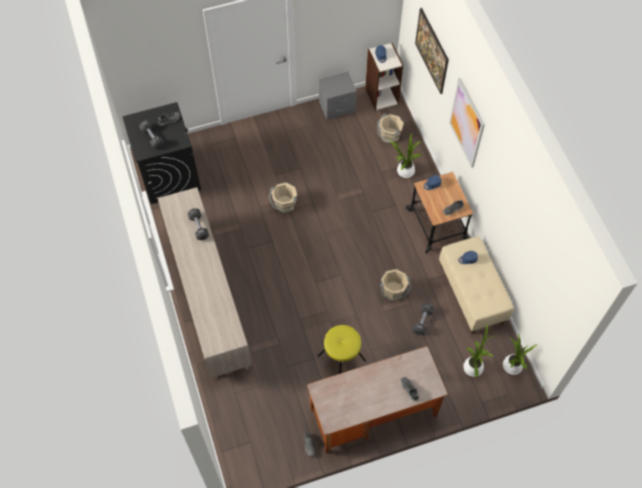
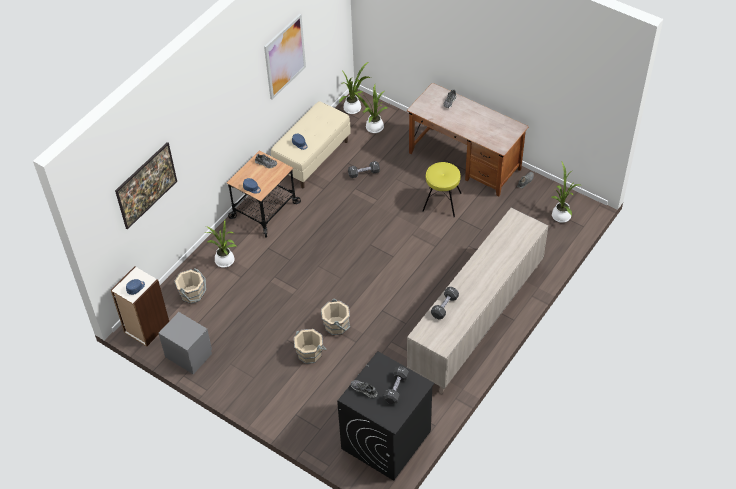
camera: 125 degrees left, 10 degrees down
beige bucket [380,269,411,301] -> beige bucket moved to [294,329,327,364]
picture [449,78,485,168] -> picture moved to [264,14,306,100]
none -> potted plant [552,162,580,223]

